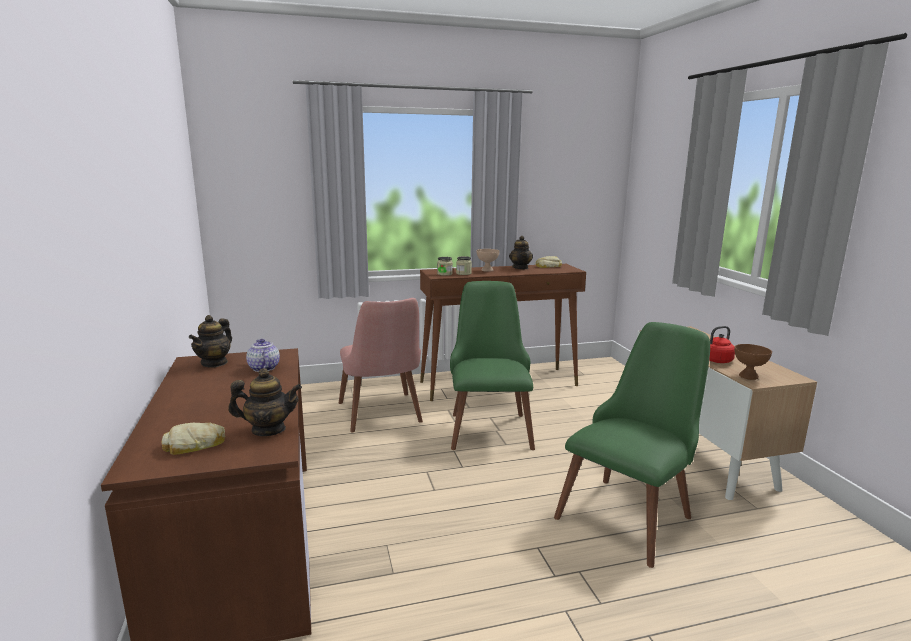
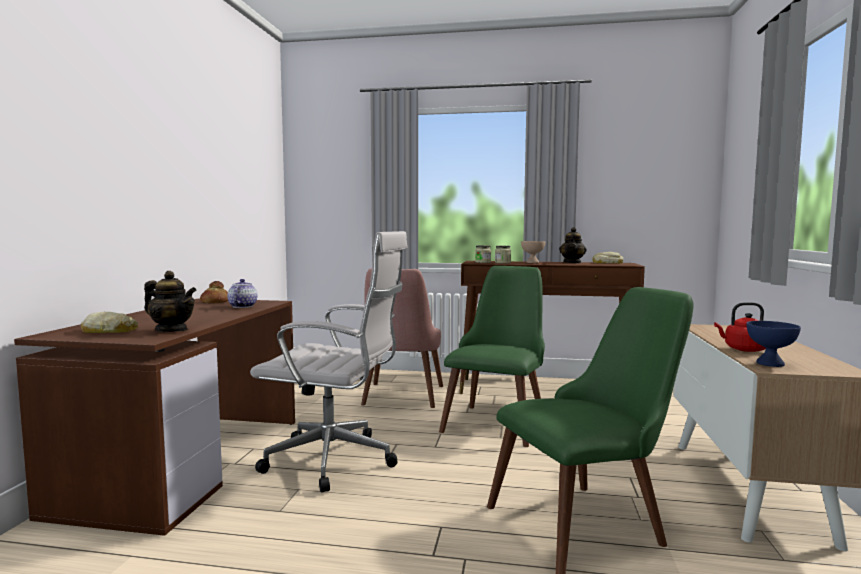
camera: 25 degrees right, 10 degrees down
teapot [189,315,232,367] -> bread [200,281,228,303]
brown bowl [734,344,772,380] -> blue bowl [747,321,801,367]
none -> white office chair [250,231,408,493]

